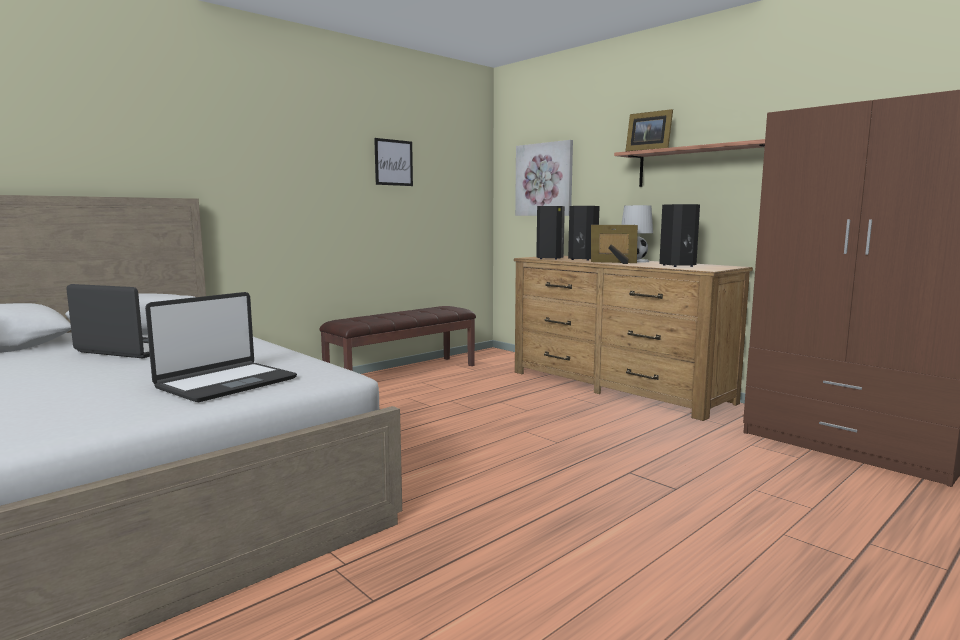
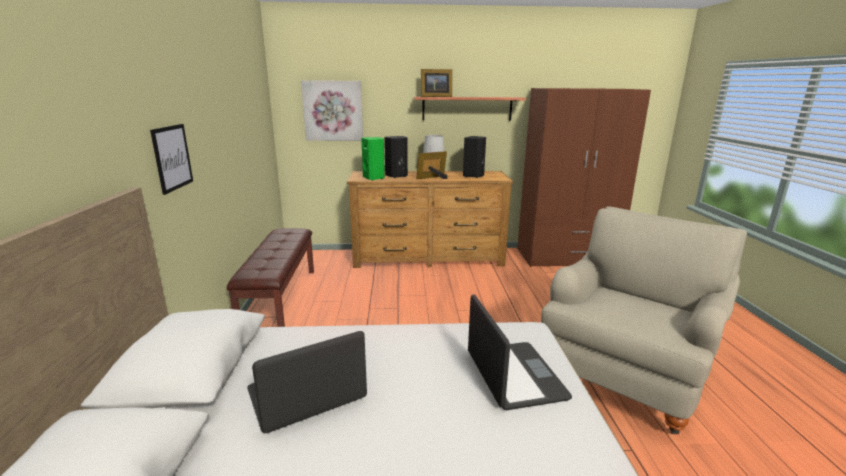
camera: 50 degrees left, 10 degrees up
picture [374,138,413,186] -> picture moved to [150,124,193,195]
black speaker [536,206,565,259] -> green speaker [361,137,385,181]
none -> beige armchair [541,206,747,434]

